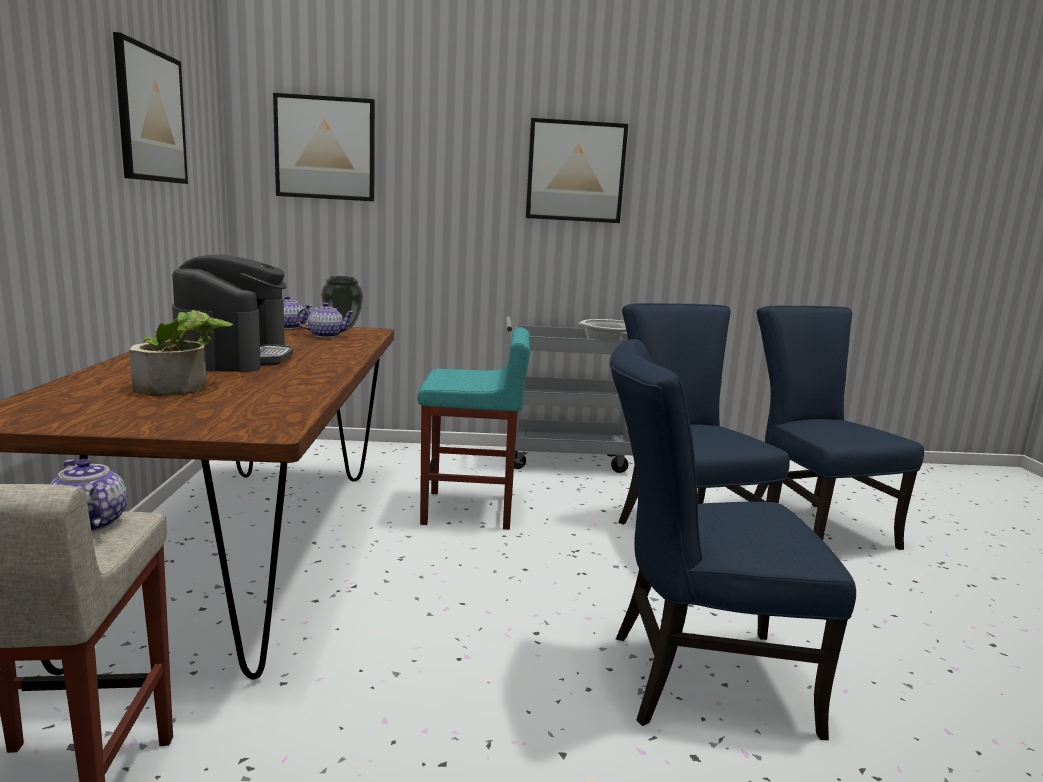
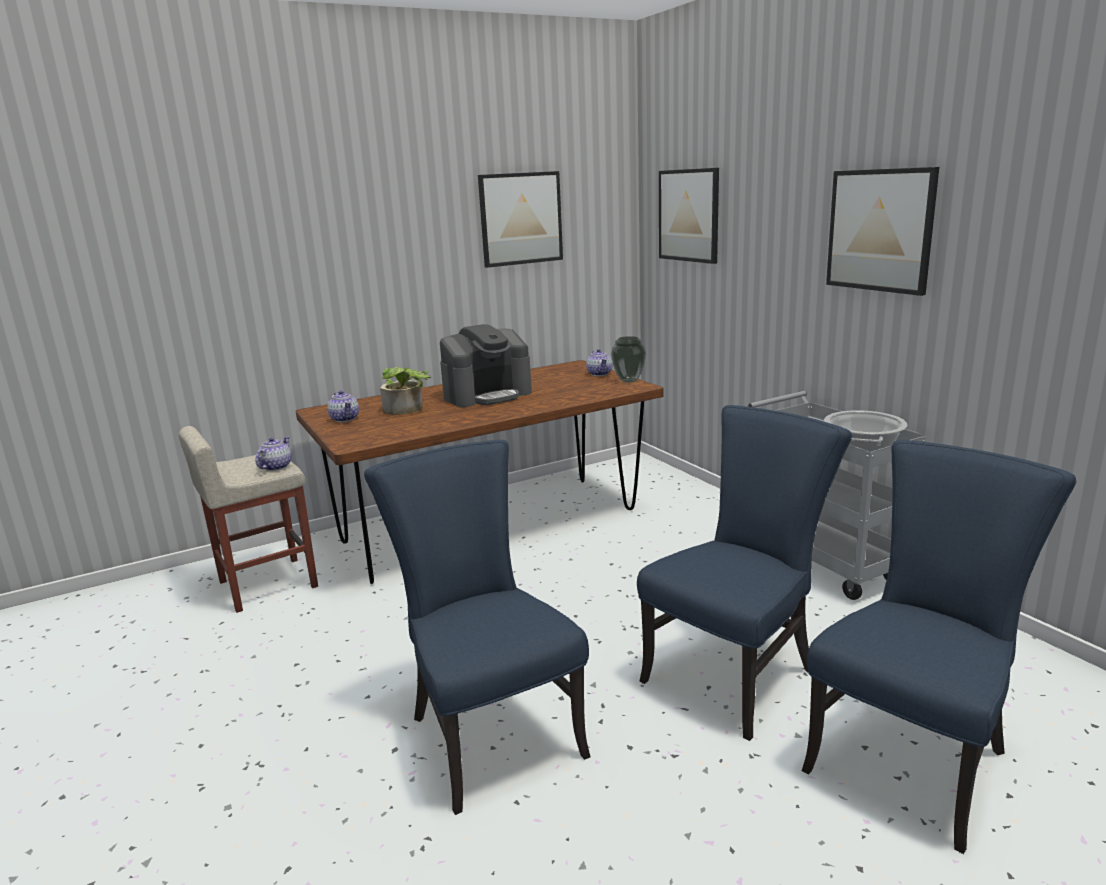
camera: 65 degrees right, 5 degrees up
teapot [297,302,355,338] -> teapot moved to [327,390,359,422]
turquoise stool [417,327,530,530] -> none

